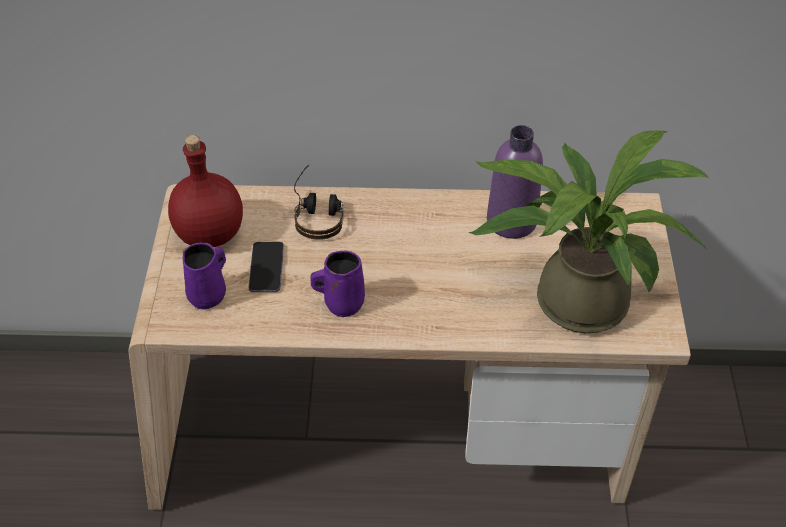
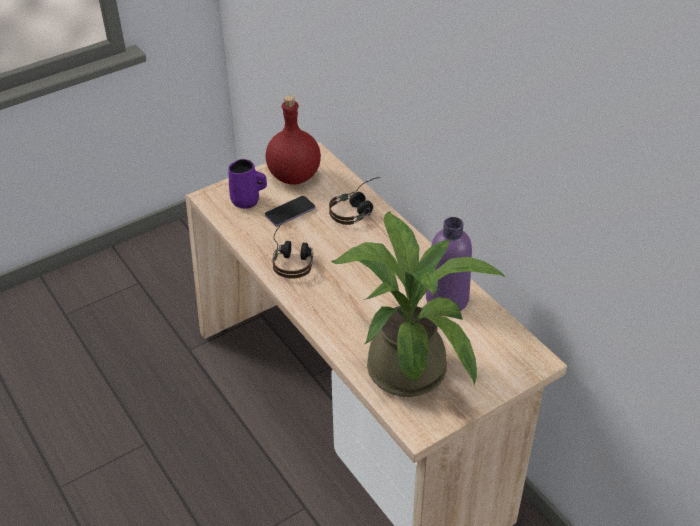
camera: 55 degrees right, 5 degrees down
purple mug [310,250,365,317] -> headphones [272,219,313,278]

